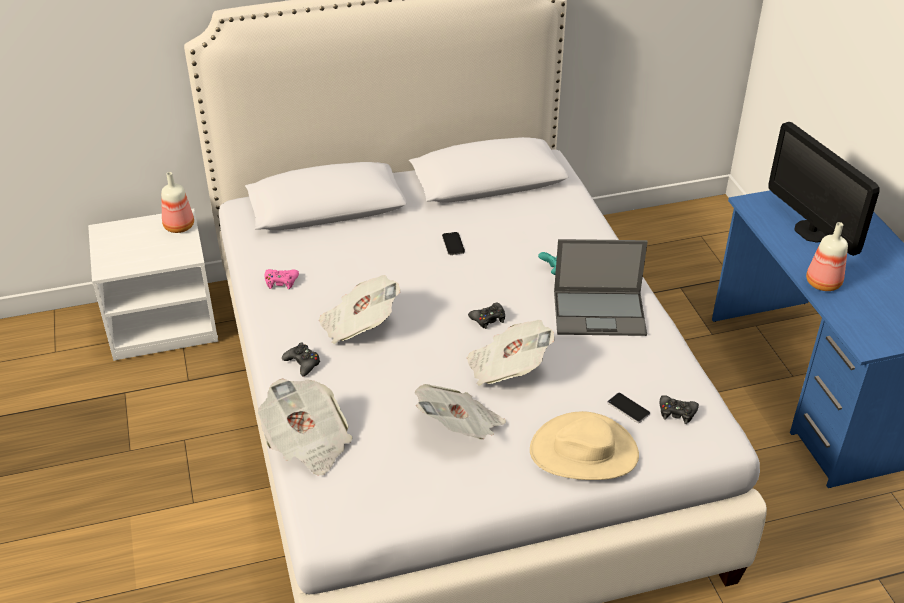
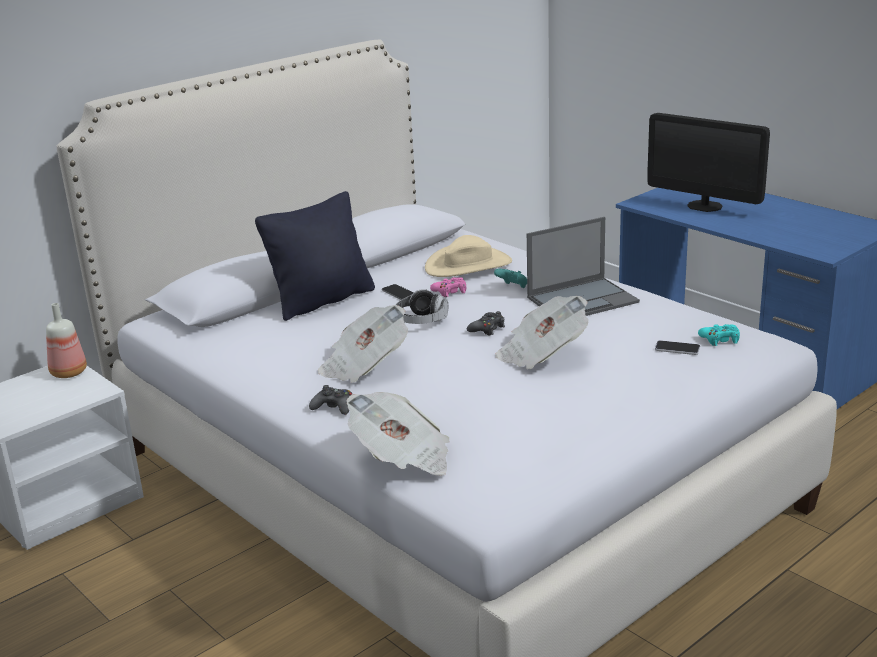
camera: 25 degrees left, 15 degrees down
pink game controller [264,269,299,289] -> pink game controller moved to [430,277,466,297]
newspaper [414,384,506,440] -> none
beige hat [530,411,639,480] -> beige hat moved to [425,235,512,277]
black game controller [660,395,699,424] -> turquoise game controller [698,324,740,346]
bottle [806,222,848,291] -> none
none -> black pillow [255,191,375,321]
none -> headphones [395,289,448,324]

